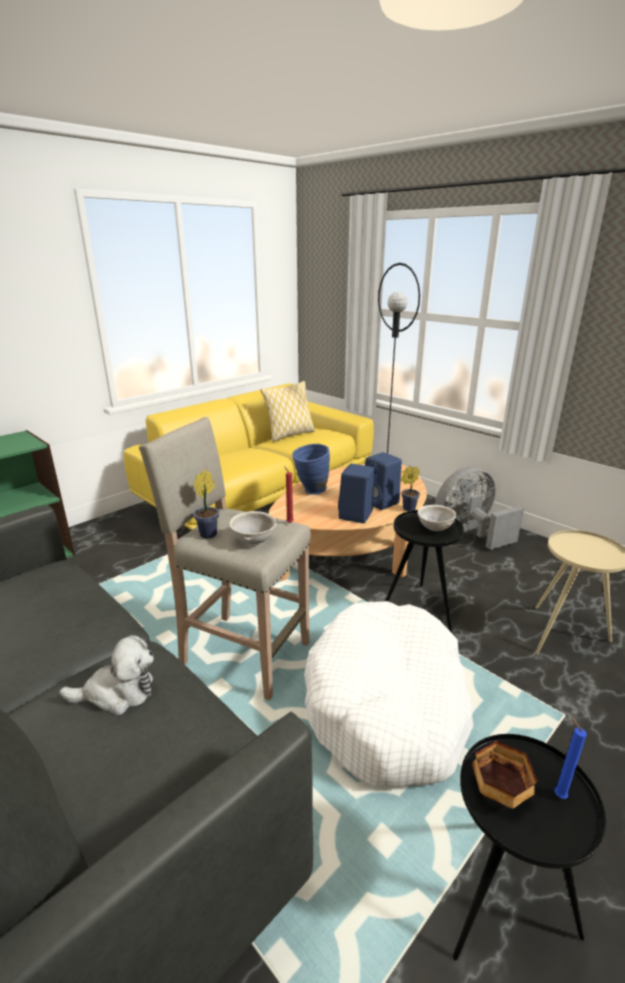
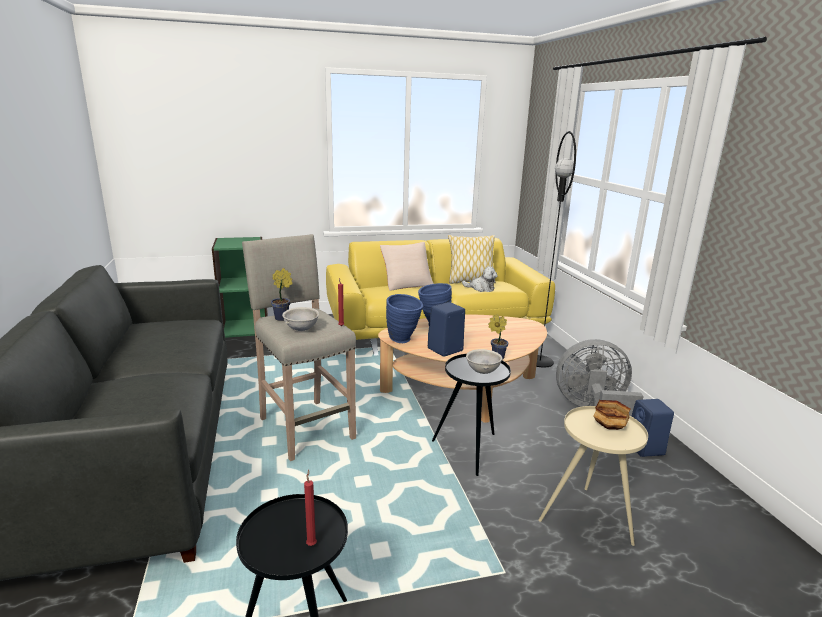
camera: 30 degrees right, 5 degrees down
plush toy [59,635,154,715] -> plush toy moved to [462,266,498,292]
white dog bed [304,601,474,787] -> none
blue speaker [365,452,402,510] -> blue speaker moved to [631,399,674,457]
bowl [472,740,538,809] -> bowl moved to [593,400,630,430]
blue candle [554,716,587,799] -> red candle [304,470,317,546]
none -> beige pillow [380,242,434,291]
none -> blue vase [386,294,423,343]

